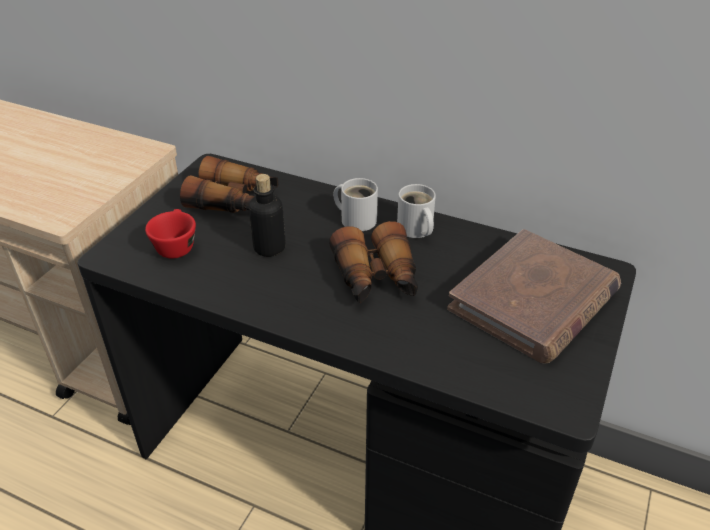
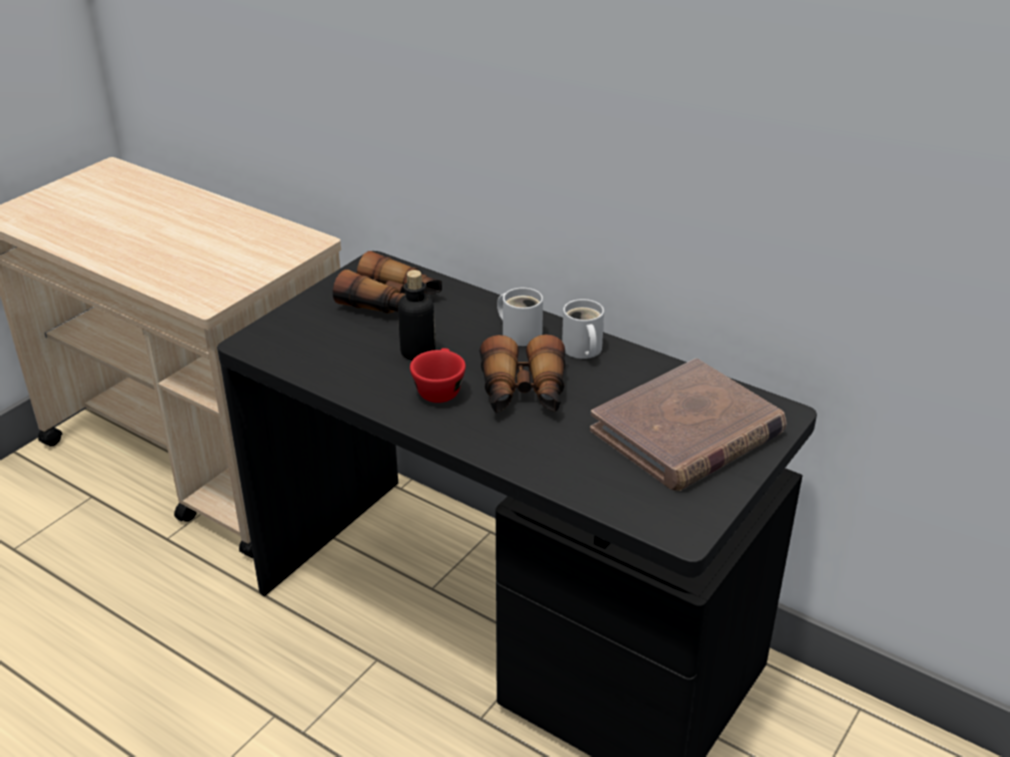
camera: 10 degrees right, 5 degrees down
red cup [145,209,196,259] -> red cup moved to [410,348,466,403]

